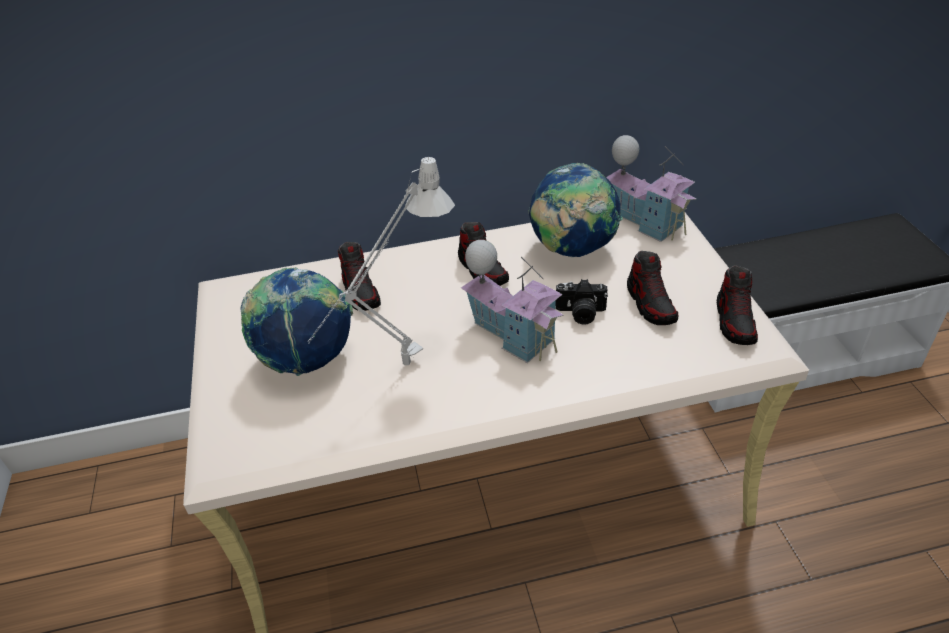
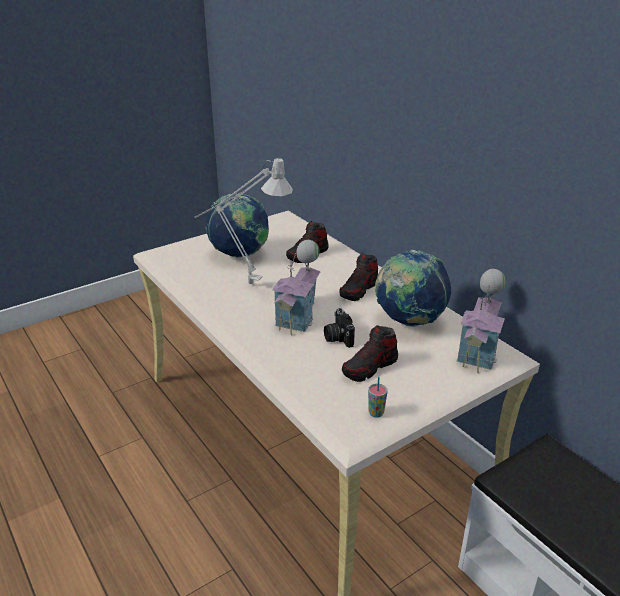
camera: 65 degrees right, 10 degrees down
shoe [717,265,758,345] -> cup [368,377,388,418]

